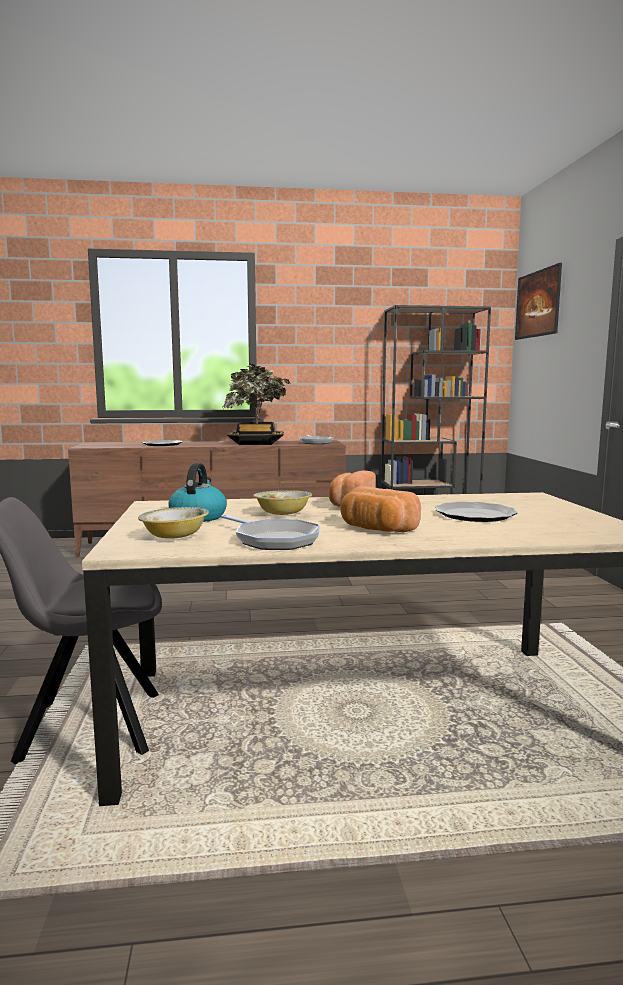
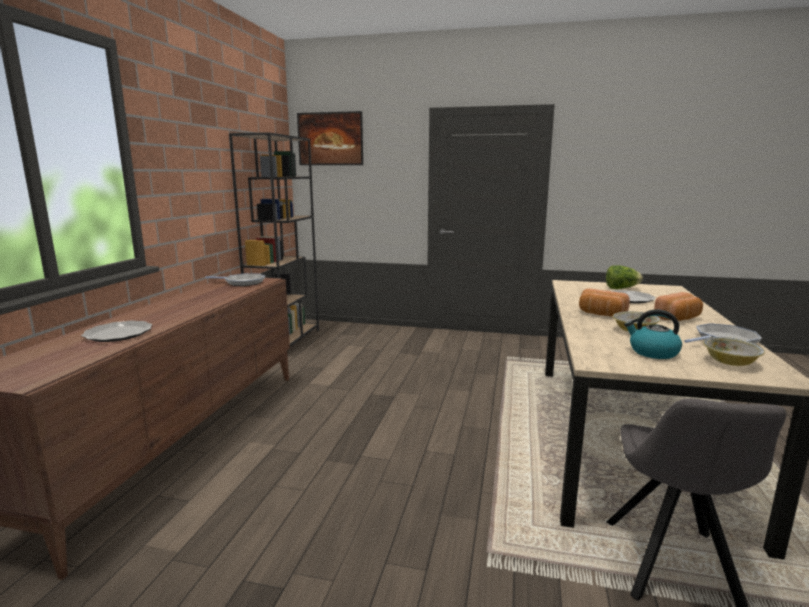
camera: 70 degrees left, 5 degrees up
potted plant [222,364,290,445] -> none
none -> lettuce [606,265,643,289]

